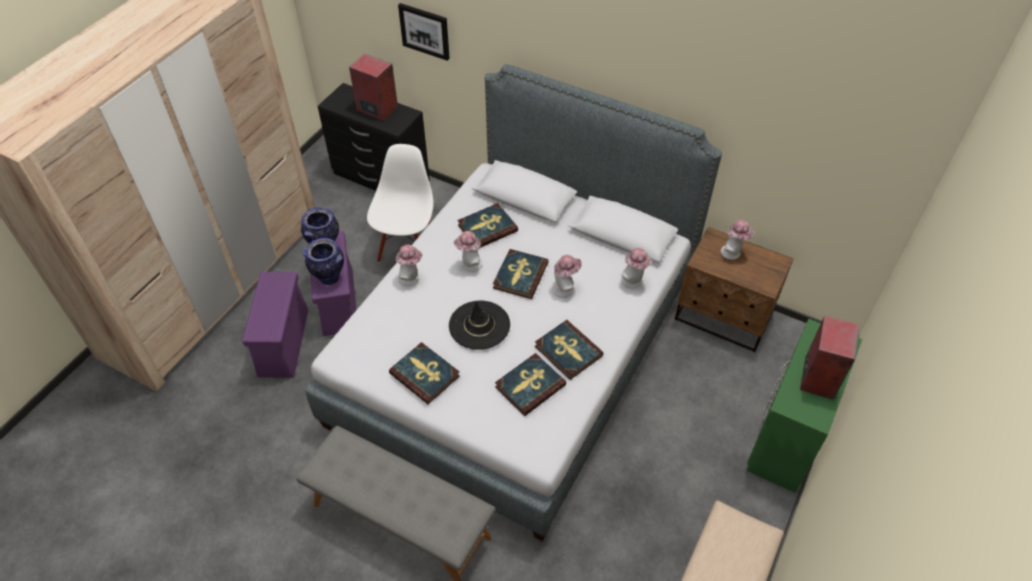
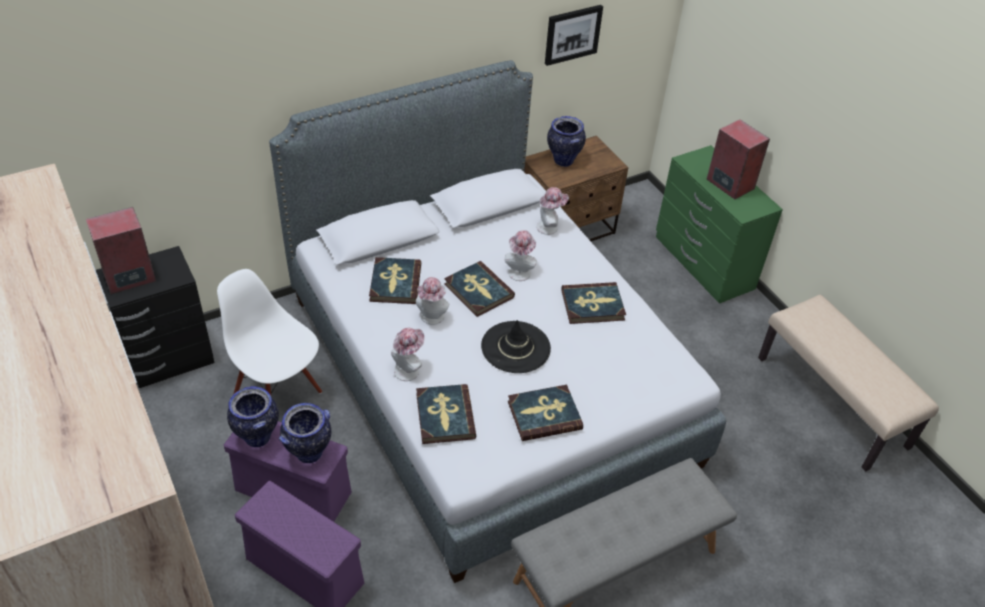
camera: 60 degrees left, 5 degrees down
picture [398,3,450,61] -> picture moved to [545,5,603,66]
book [495,353,566,416] -> book moved to [416,384,476,444]
hat [721,220,755,260] -> vase [547,116,586,167]

